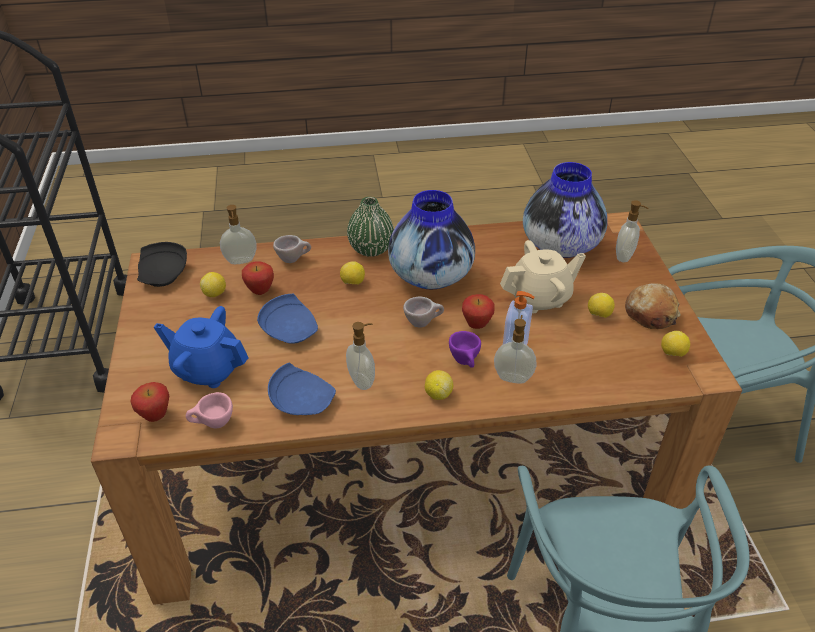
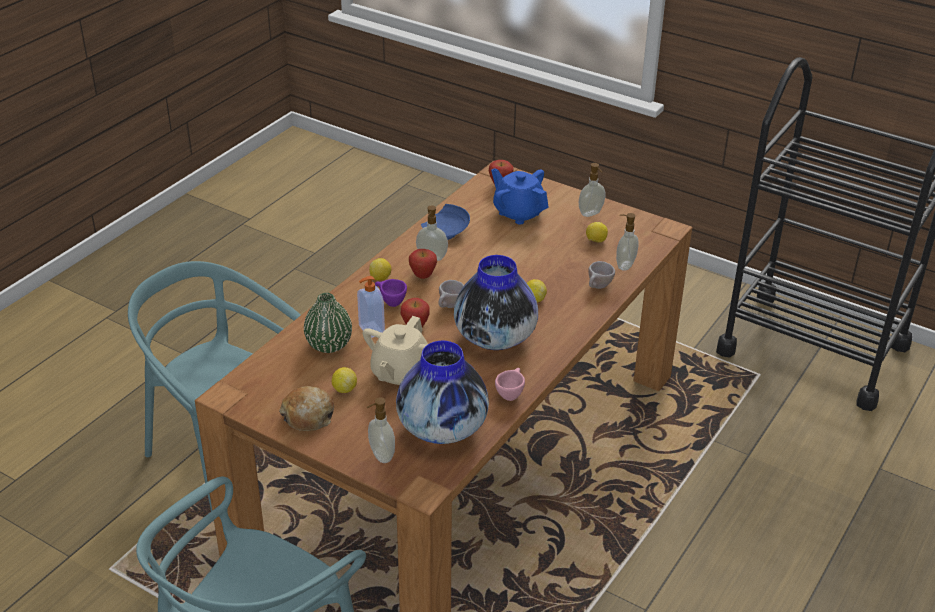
camera: 130 degrees right, 5 degrees down
black plate [137,242,187,287] -> none
blue teapot [154,306,248,388] -> blue teapot turned 105 degrees counterclockwise [491,168,549,225]
pink cup [186,392,233,429] -> pink cup moved to [495,368,525,401]
apple [242,261,274,295] -> apple moved to [409,249,437,279]
blue plate [257,294,318,344] -> none
green vase [347,197,394,257] -> green vase moved to [304,293,352,353]
soap dispenser [494,315,536,384] -> soap dispenser moved to [579,163,605,217]
lemon [661,331,690,357] -> none

